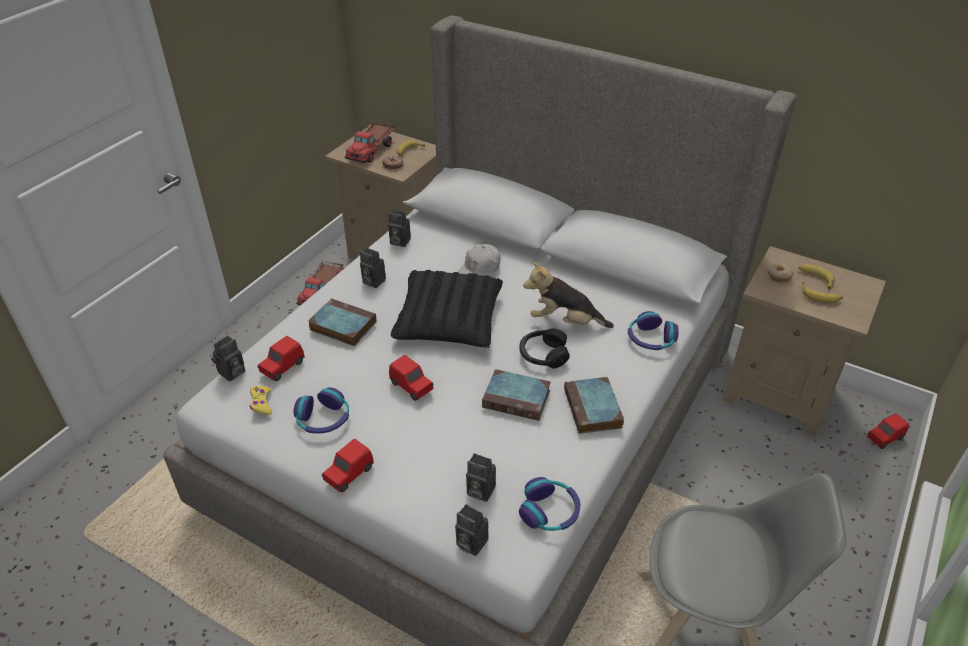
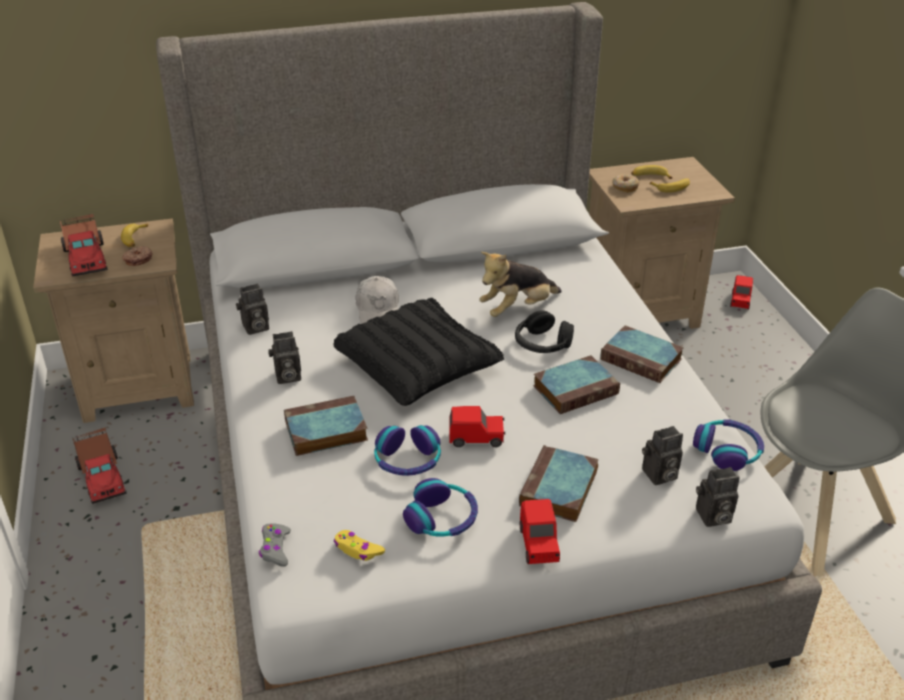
camera: 45 degrees left, 5 degrees down
camera [211,336,245,381] -> grey game controller [259,523,291,567]
red toy car [257,336,305,381] -> none
headphones [628,311,679,350] -> headphones moved to [374,425,441,476]
none -> book [519,445,599,522]

